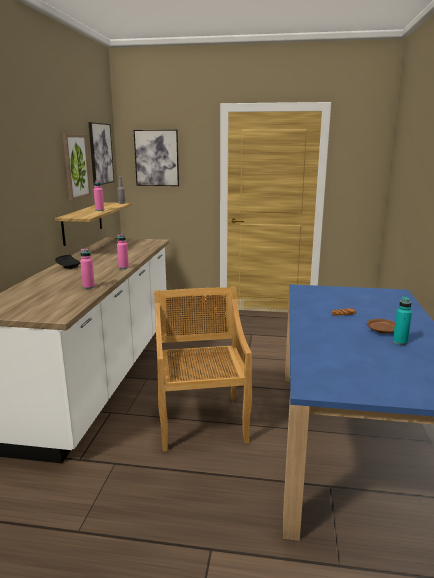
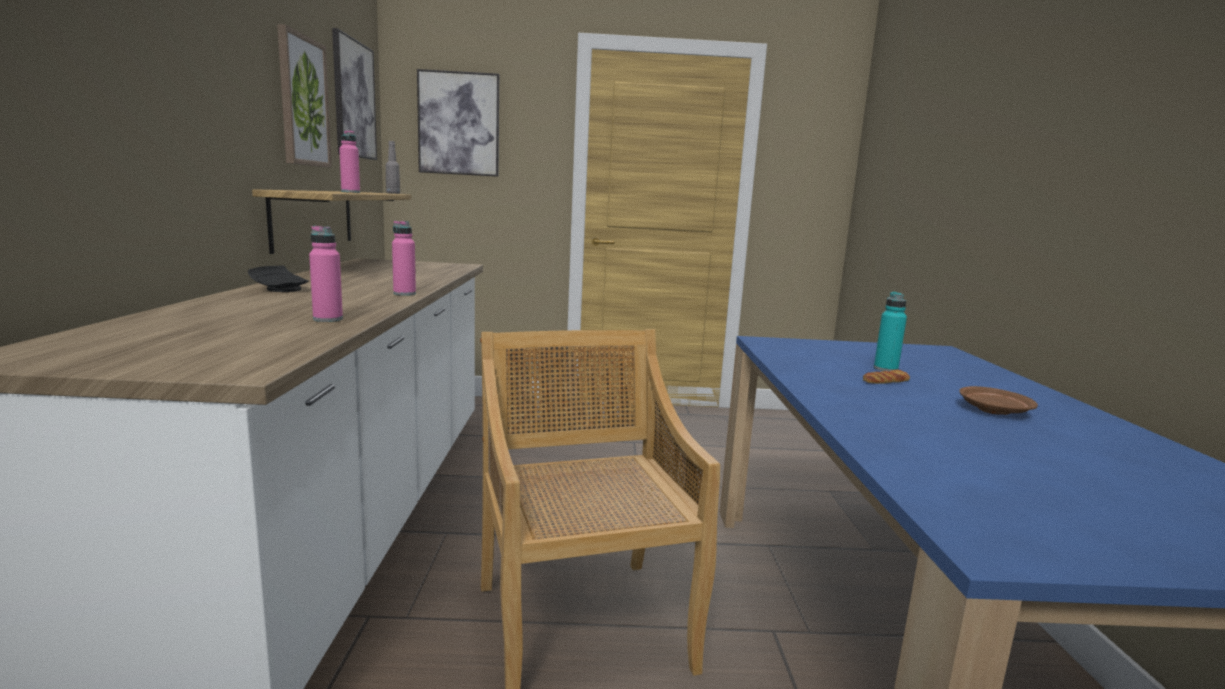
camera: 10 degrees left, 5 degrees down
turquoise bottle [393,296,412,345] -> turquoise bottle moved to [874,292,907,371]

